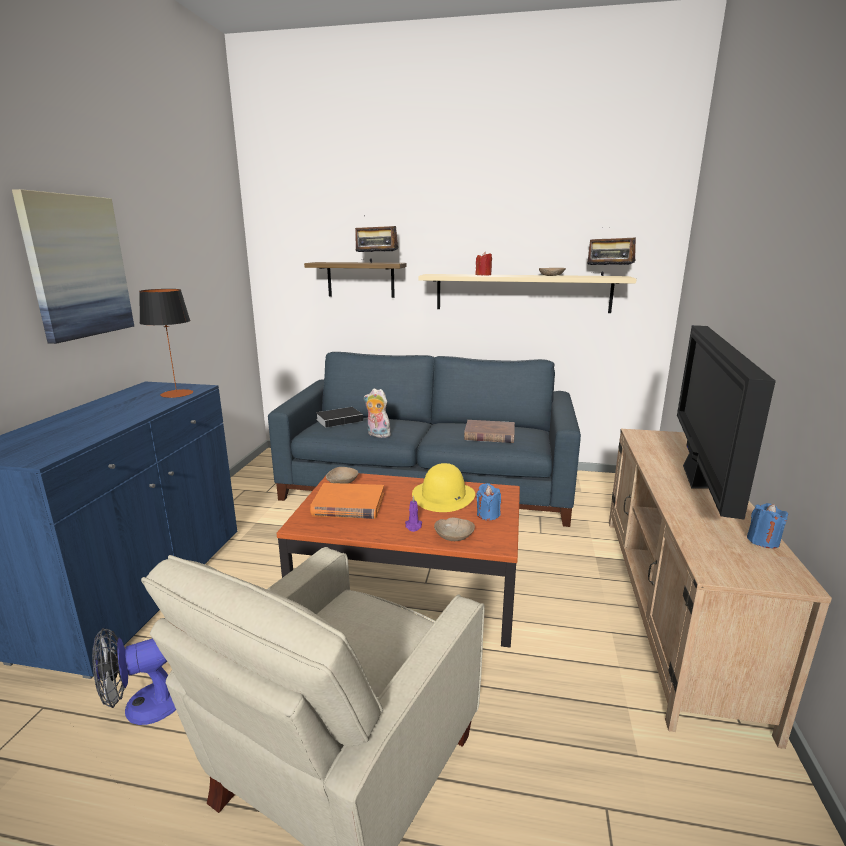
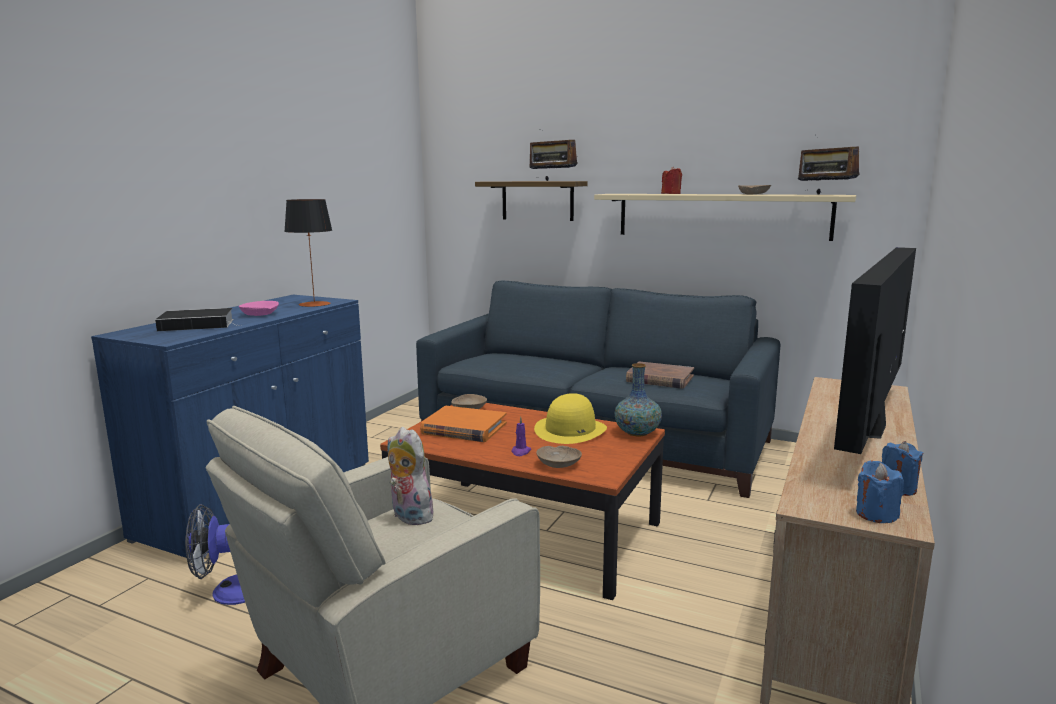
camera: 15 degrees right, 5 degrees down
picture [12,189,134,344] -> none
book [316,407,367,428] -> book moved to [155,308,241,331]
plush toy [364,388,391,438] -> plush toy moved to [387,427,435,525]
blue candle [476,483,501,521] -> blue candle moved to [856,460,904,523]
none -> pink bowl [239,301,279,316]
none -> vase [615,363,662,437]

